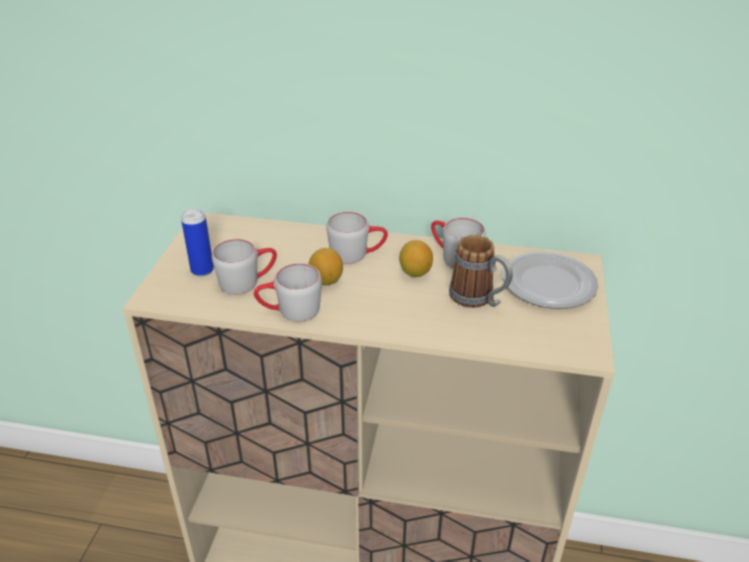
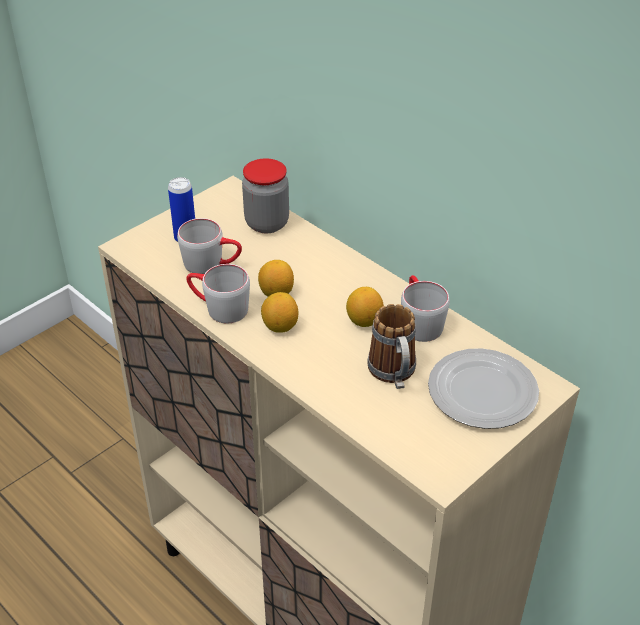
camera: 35 degrees right, 5 degrees up
grey mug [326,212,388,264] -> none
none -> jar [242,158,289,233]
none -> lemon [261,292,298,333]

